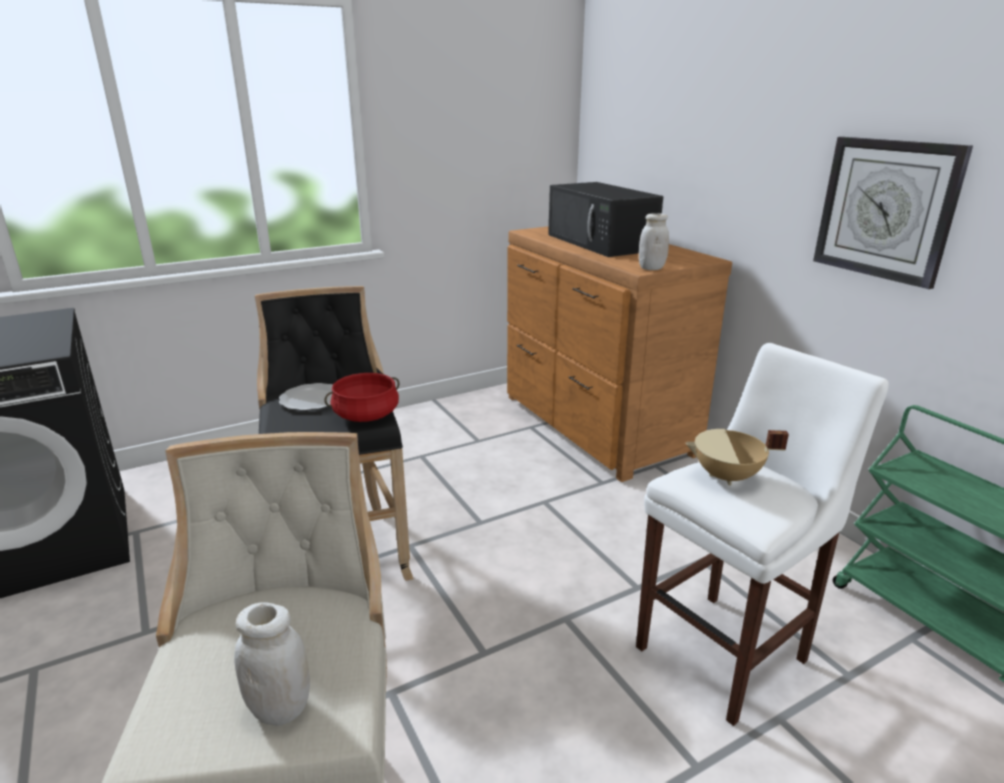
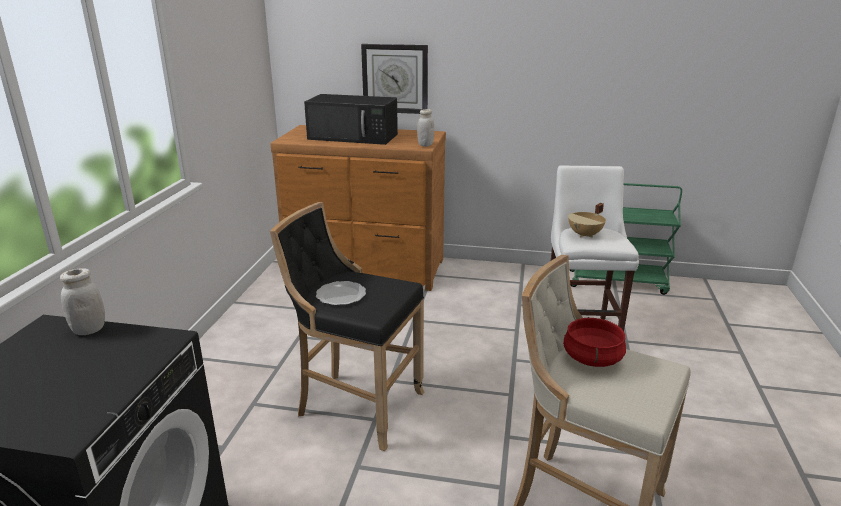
camera: 50 degrees left, 0 degrees up
white jar [234,602,310,726] -> white jar moved to [60,268,105,335]
red cooking pot [324,373,400,422] -> red cooking pot moved to [563,317,626,367]
wall clock [813,137,973,289] -> wall clock moved to [361,44,428,114]

